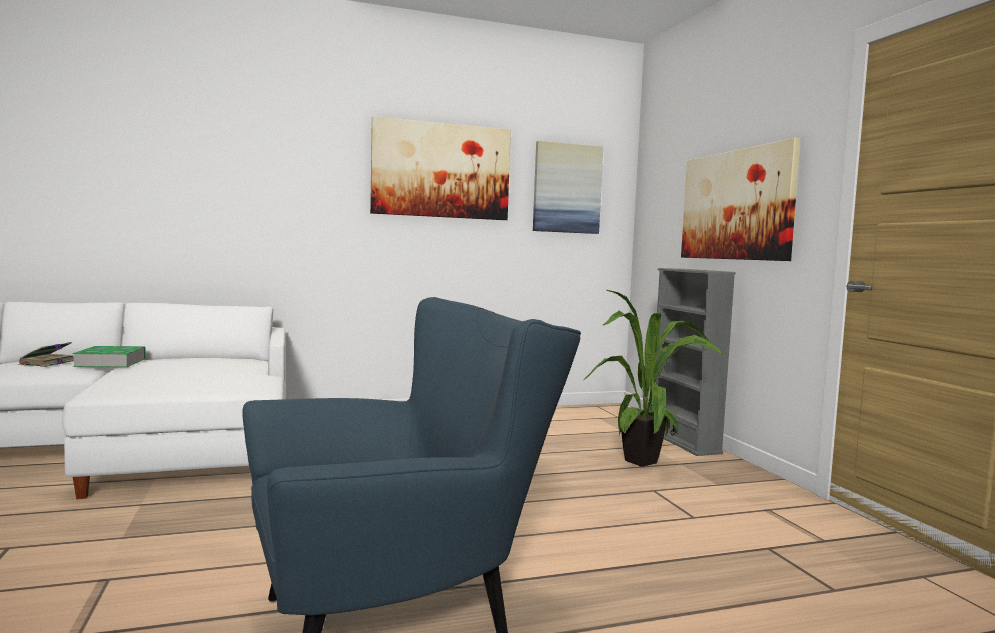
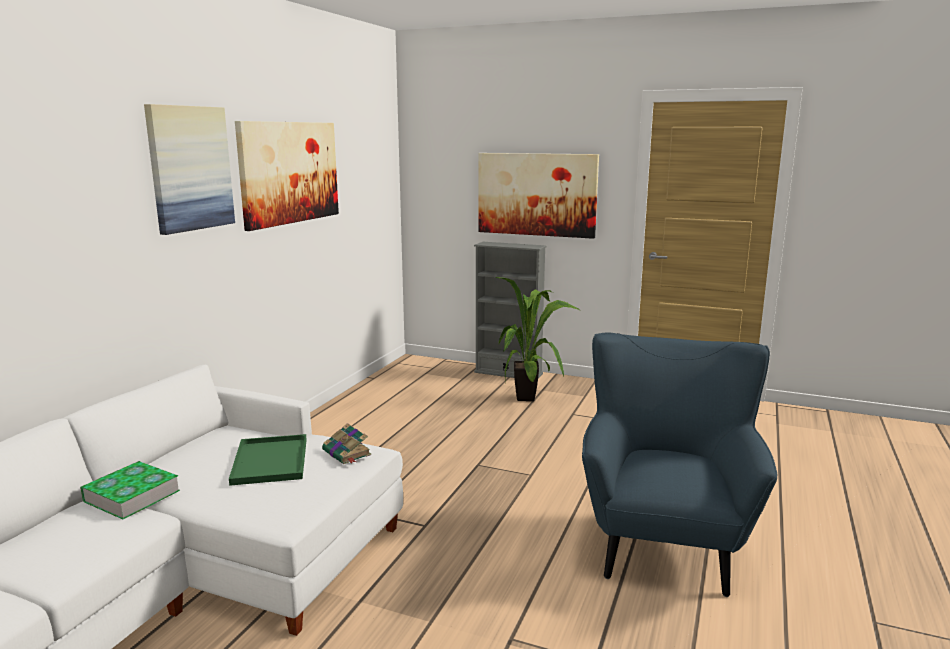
camera: 50 degrees left, 10 degrees up
book [18,342,74,367] -> book moved to [322,423,371,464]
picture [533,141,603,234] -> picture moved to [144,104,235,235]
none -> green tray [229,434,307,486]

